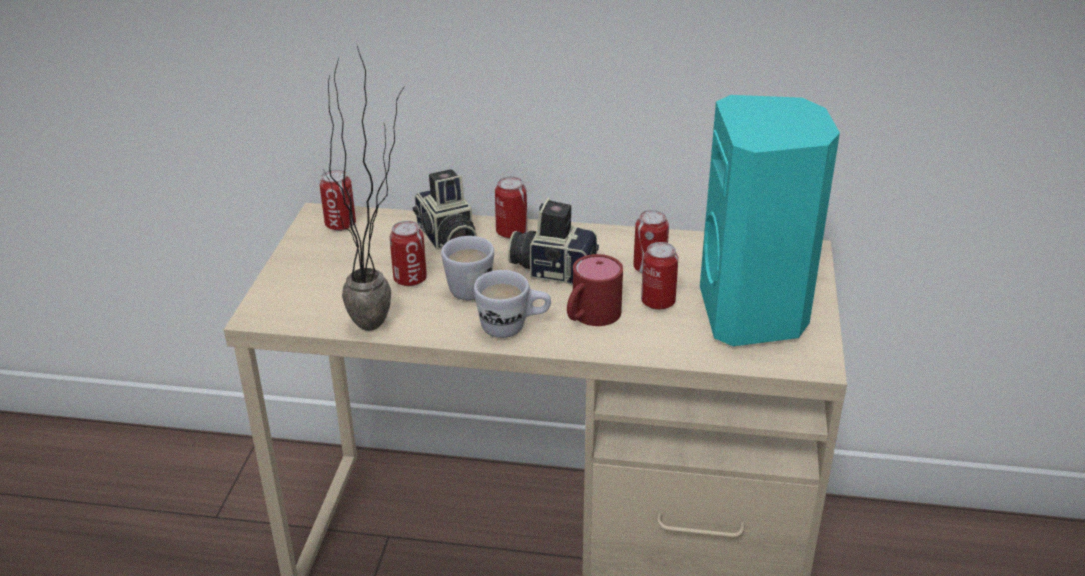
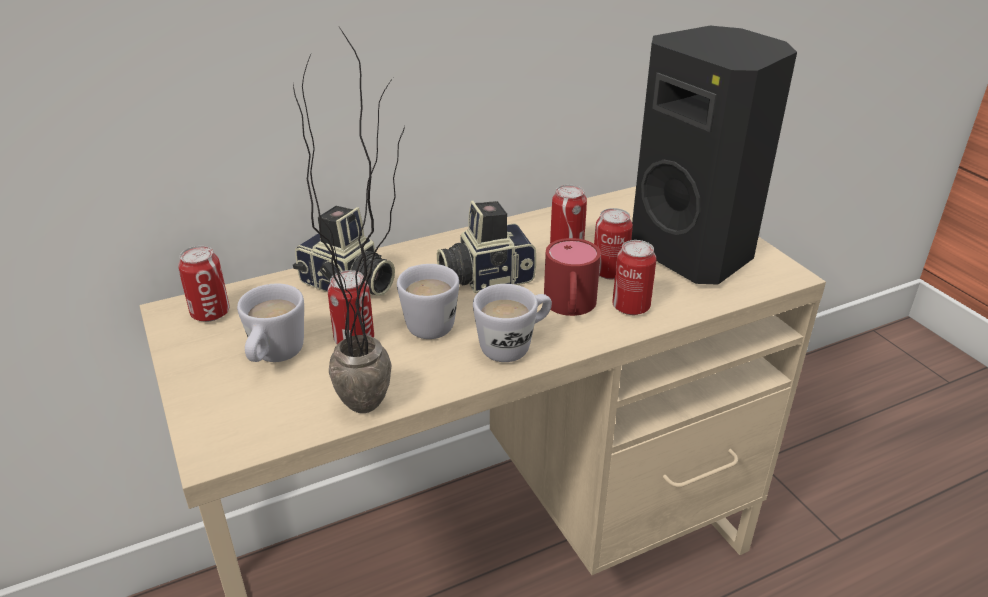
camera: 35 degrees left, 0 degrees up
can [495,176,527,239] -> can moved to [612,240,656,315]
turquoise speaker [700,95,840,346] -> black speaker [631,26,797,285]
none -> white mug [237,284,304,362]

